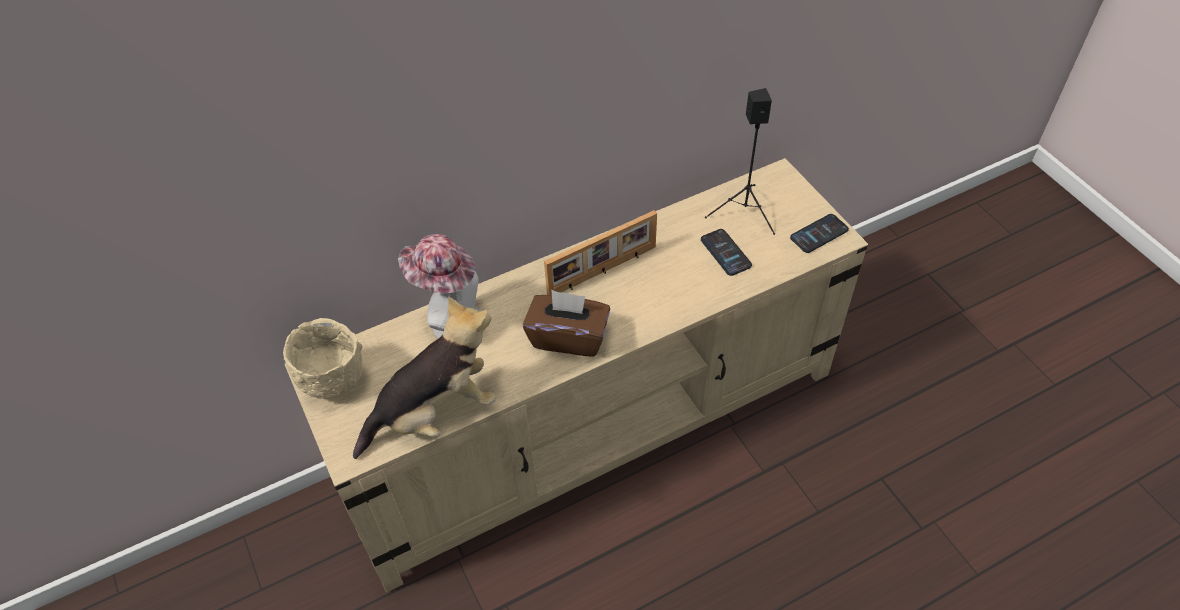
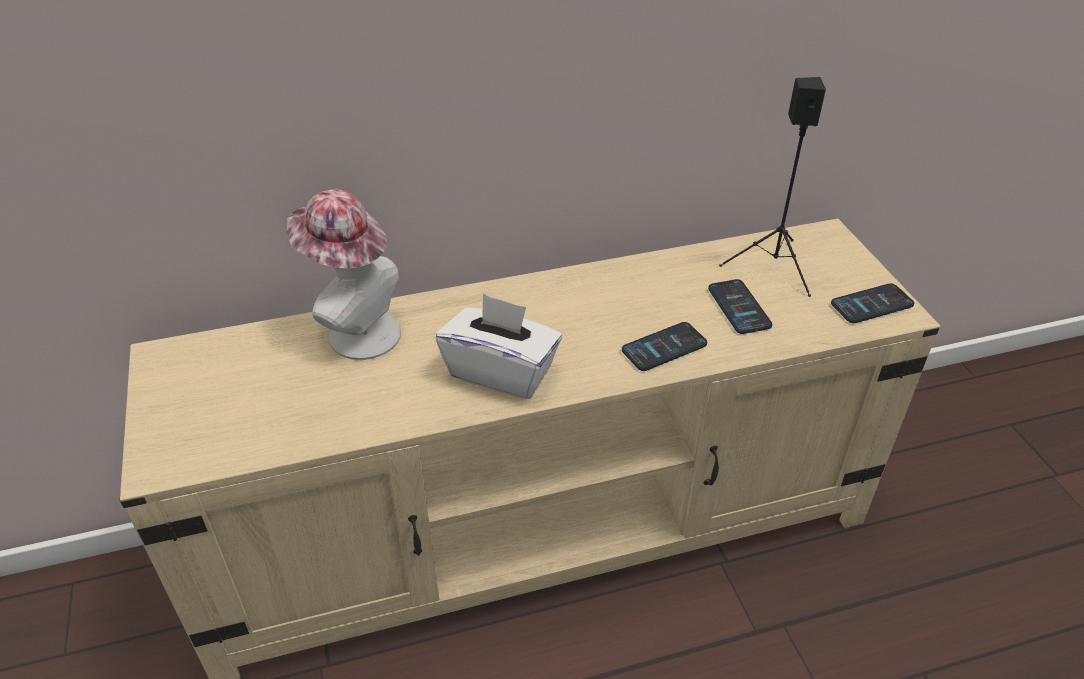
camera: 10 degrees right, 10 degrees down
beige bowl [283,318,362,399] -> none
plush toy [353,296,496,459] -> none
brown tissue box [523,290,610,357] -> white tissue box [436,293,562,399]
picture frame [544,210,657,295] -> none
none -> phone [622,322,707,371]

